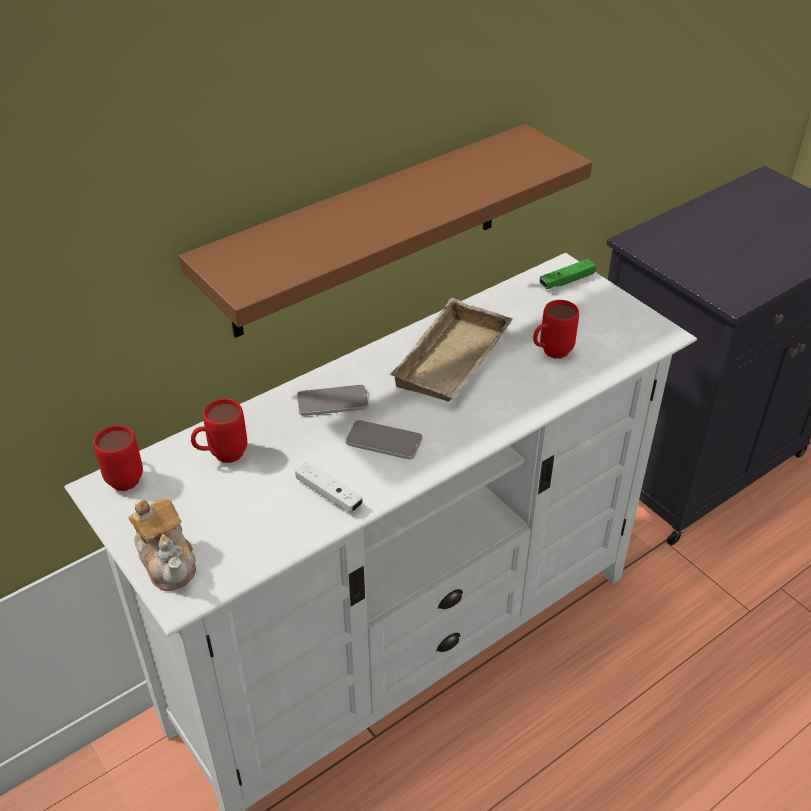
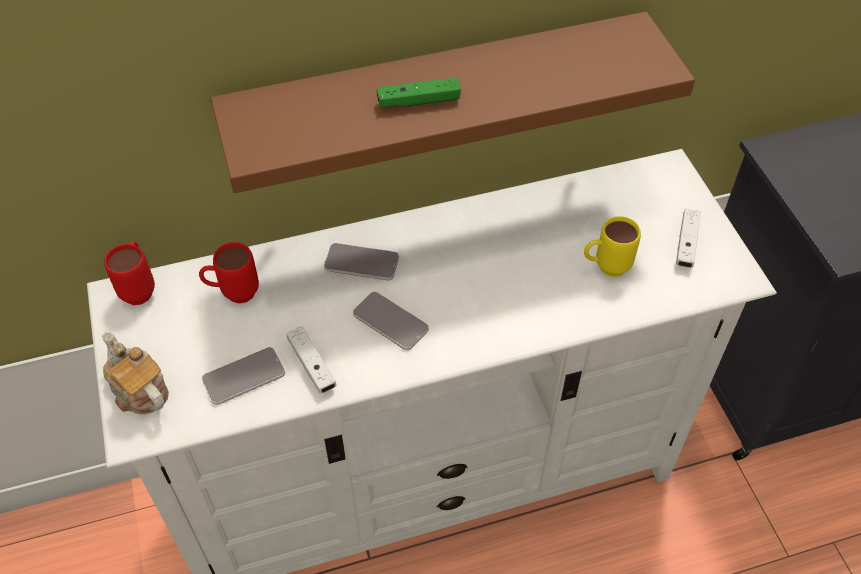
camera: 20 degrees right, 10 degrees up
teapot [128,498,196,591] -> teapot turned 150 degrees clockwise [102,332,169,414]
beige tray [390,298,513,402] -> none
red mug [533,300,579,359] -> yellow mug [584,216,641,277]
green game controller [539,259,596,289] -> green game controller moved to [377,77,461,107]
none -> phone [202,347,285,405]
none -> white game controller [676,209,701,268]

